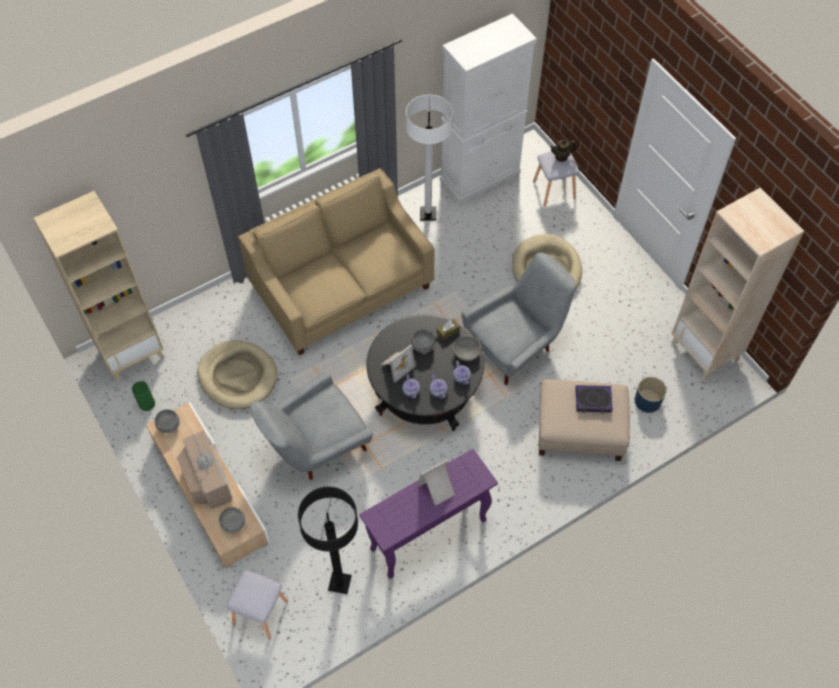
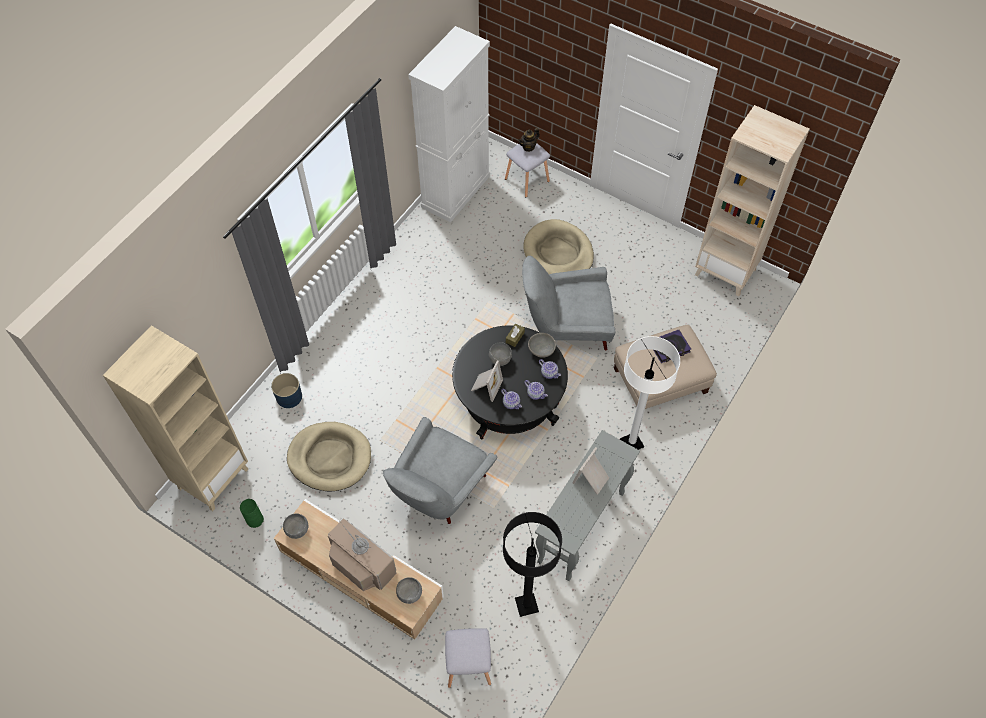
camera: 25 degrees left, 0 degrees up
beige sofa [238,168,434,355] -> none
purple console table [359,449,498,579] -> grey console table [535,430,640,581]
white floor lamp [406,95,453,221] -> white floor lamp moved to [620,336,680,450]
grey armchair [461,252,576,385] -> grey armchair turned 120 degrees counterclockwise [522,256,615,350]
blue planter [635,377,667,413] -> blue planter moved to [271,373,302,408]

